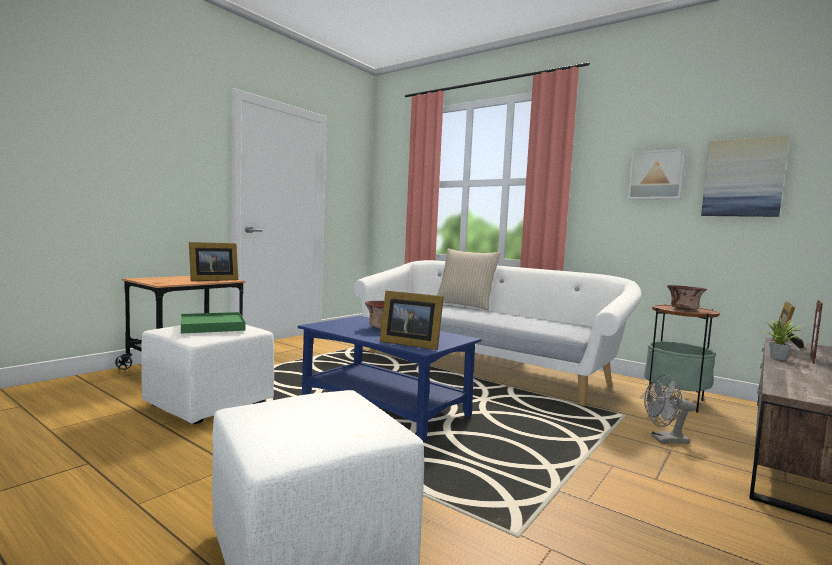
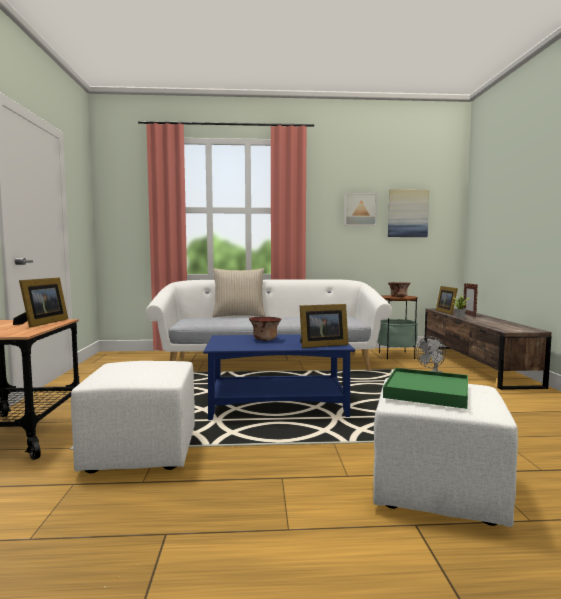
camera: 40 degrees left, 0 degrees up
green tray [181,312,246,334] -> green tray moved to [383,368,468,409]

